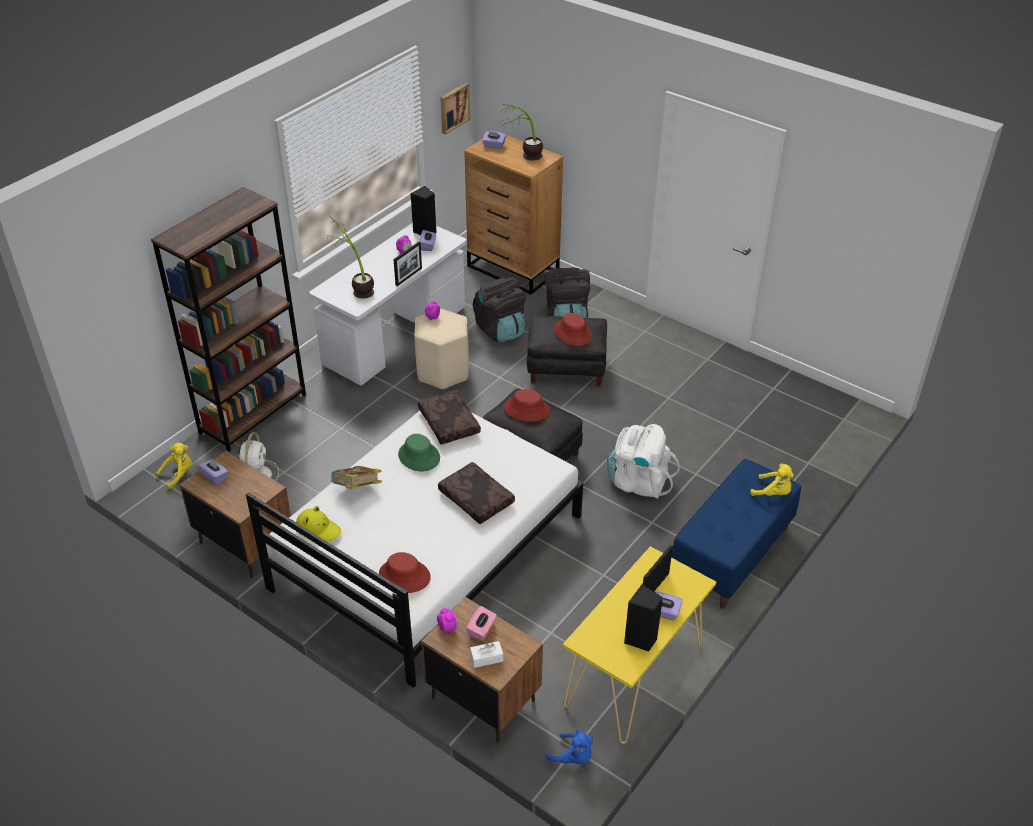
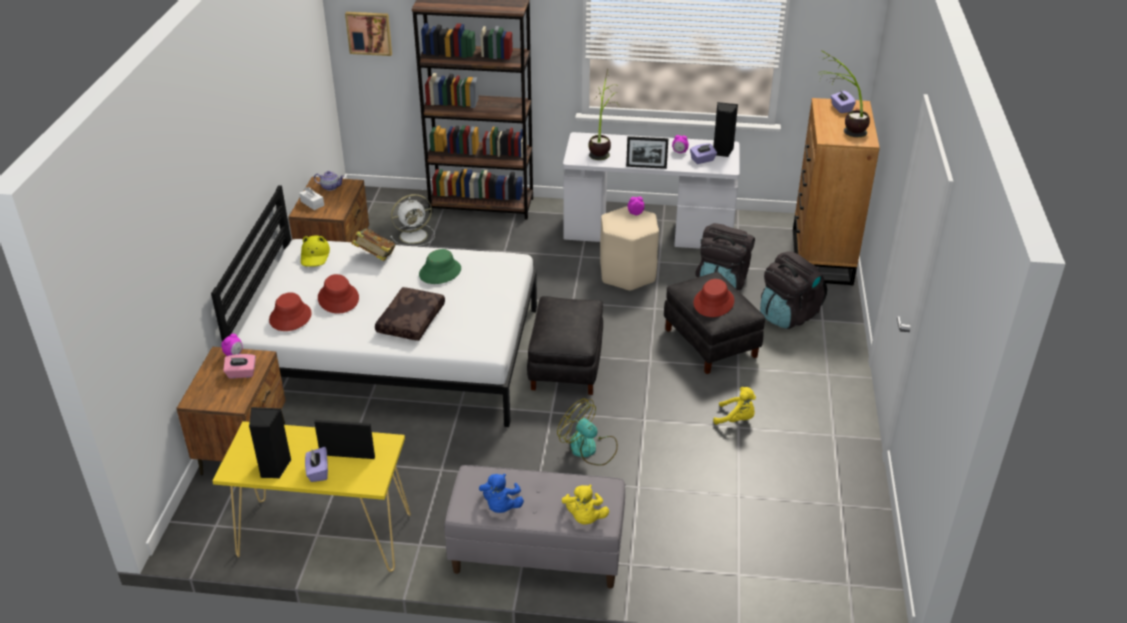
camera: 60 degrees right, 5 degrees down
yellow plush toy [156,443,192,489] -> yellow plush toy moved to [713,387,756,425]
purple tissue box [198,459,228,486] -> teapot [314,171,344,191]
brown pillow [418,390,481,445] -> none
picture [440,83,470,135] -> picture moved to [345,12,392,56]
white tissue box [470,641,503,668] -> white tissue box moved to [299,187,324,210]
red hat [504,389,550,422] -> red hat moved to [318,274,359,314]
blue plush toy [546,730,593,764] -> blue plush toy moved to [479,473,524,513]
white backpack [607,424,680,498] -> fan [557,398,618,466]
blue bench [671,459,801,609] -> grey bench [444,465,625,589]

